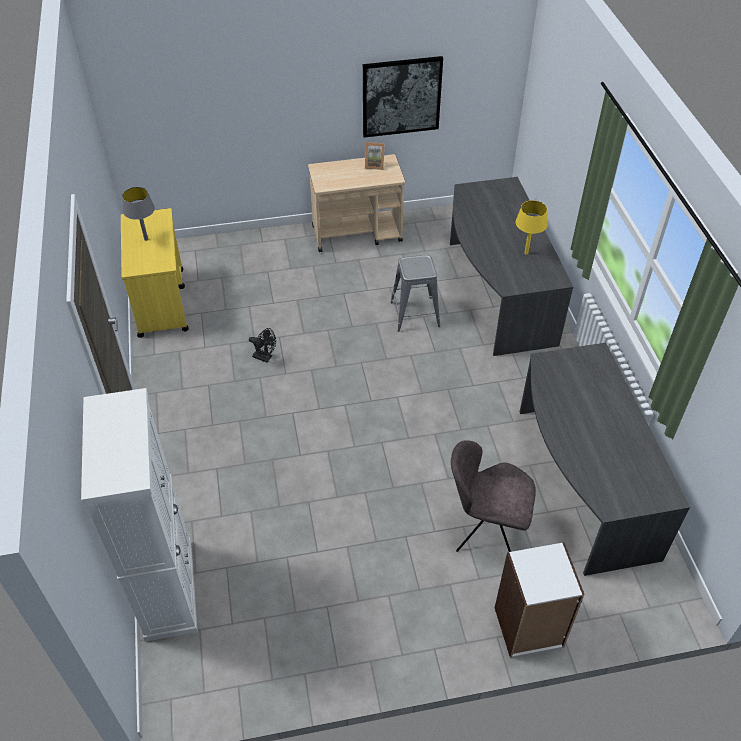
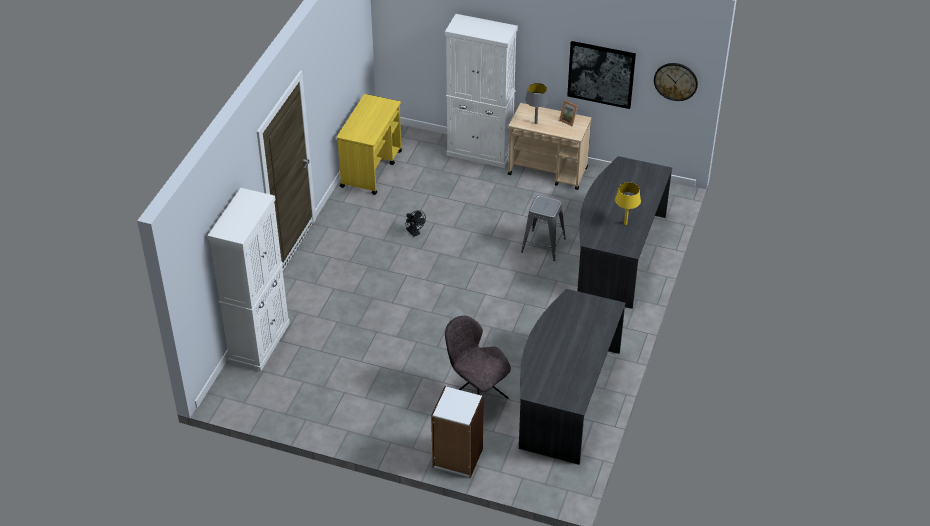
camera: 30 degrees right, 5 degrees down
grey table lamp [122,187,155,241] -> grey table lamp moved to [525,83,549,124]
none -> white cabinet [445,14,518,168]
none -> wall clock [654,63,698,101]

